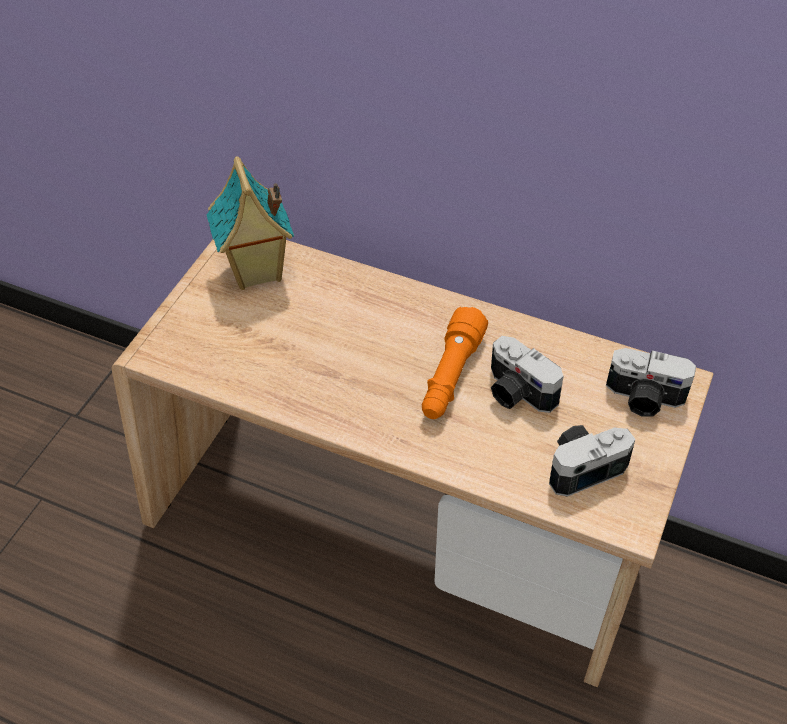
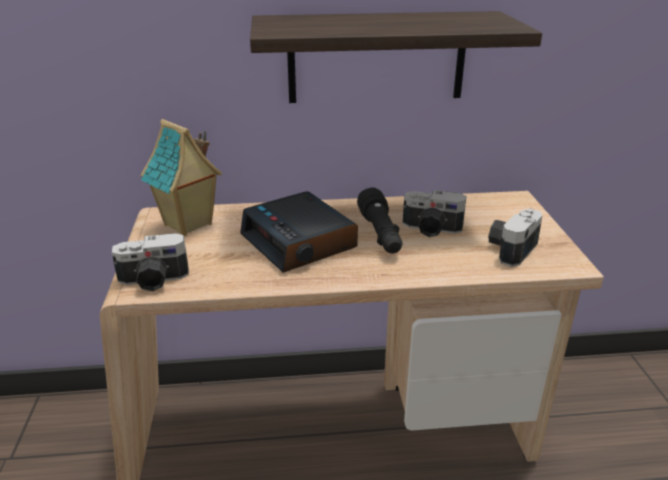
camera: 30 degrees left, 20 degrees down
orange flashlight [422,307,488,419] -> black flashlight [357,187,402,253]
camera [606,348,696,416] -> camera moved to [111,233,189,291]
none -> alarm clock [240,191,358,273]
none -> shelf [250,11,542,103]

